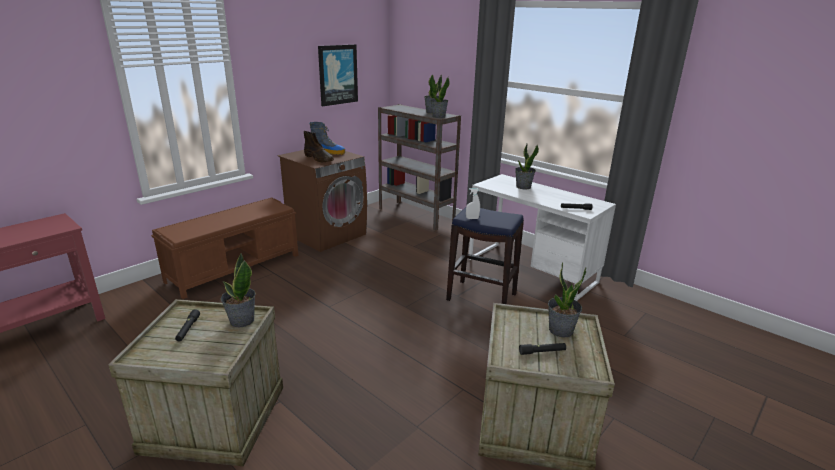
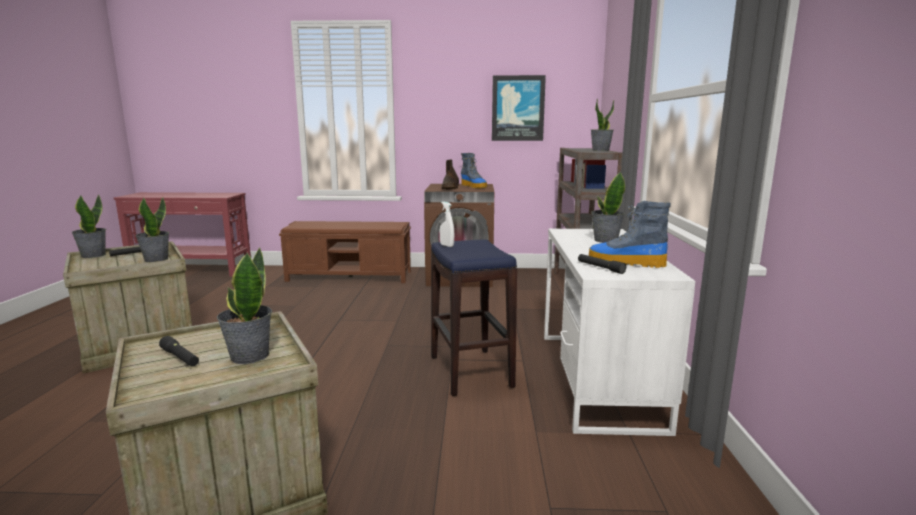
camera: 50 degrees right, 10 degrees down
potted plant [431,77,450,118] -> potted plant moved to [71,195,106,258]
none -> boot [589,201,671,268]

